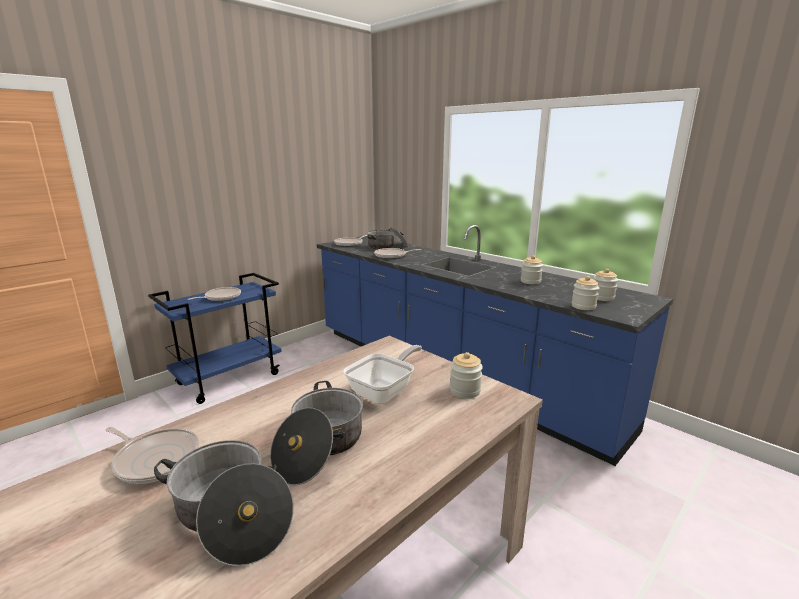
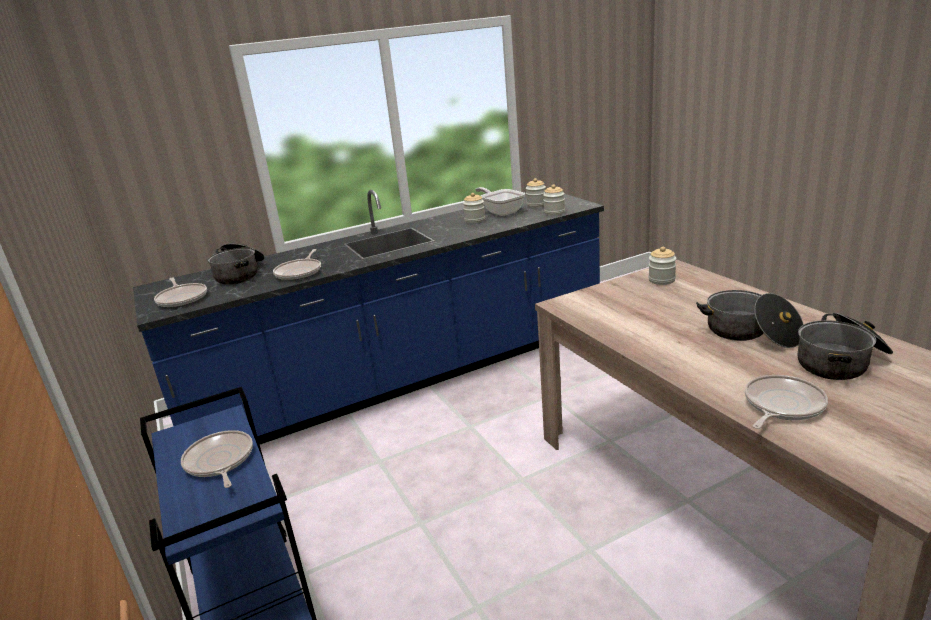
camera: 70 degrees left, 5 degrees up
frying pan [343,345,422,404] -> frying pan moved to [475,187,525,216]

